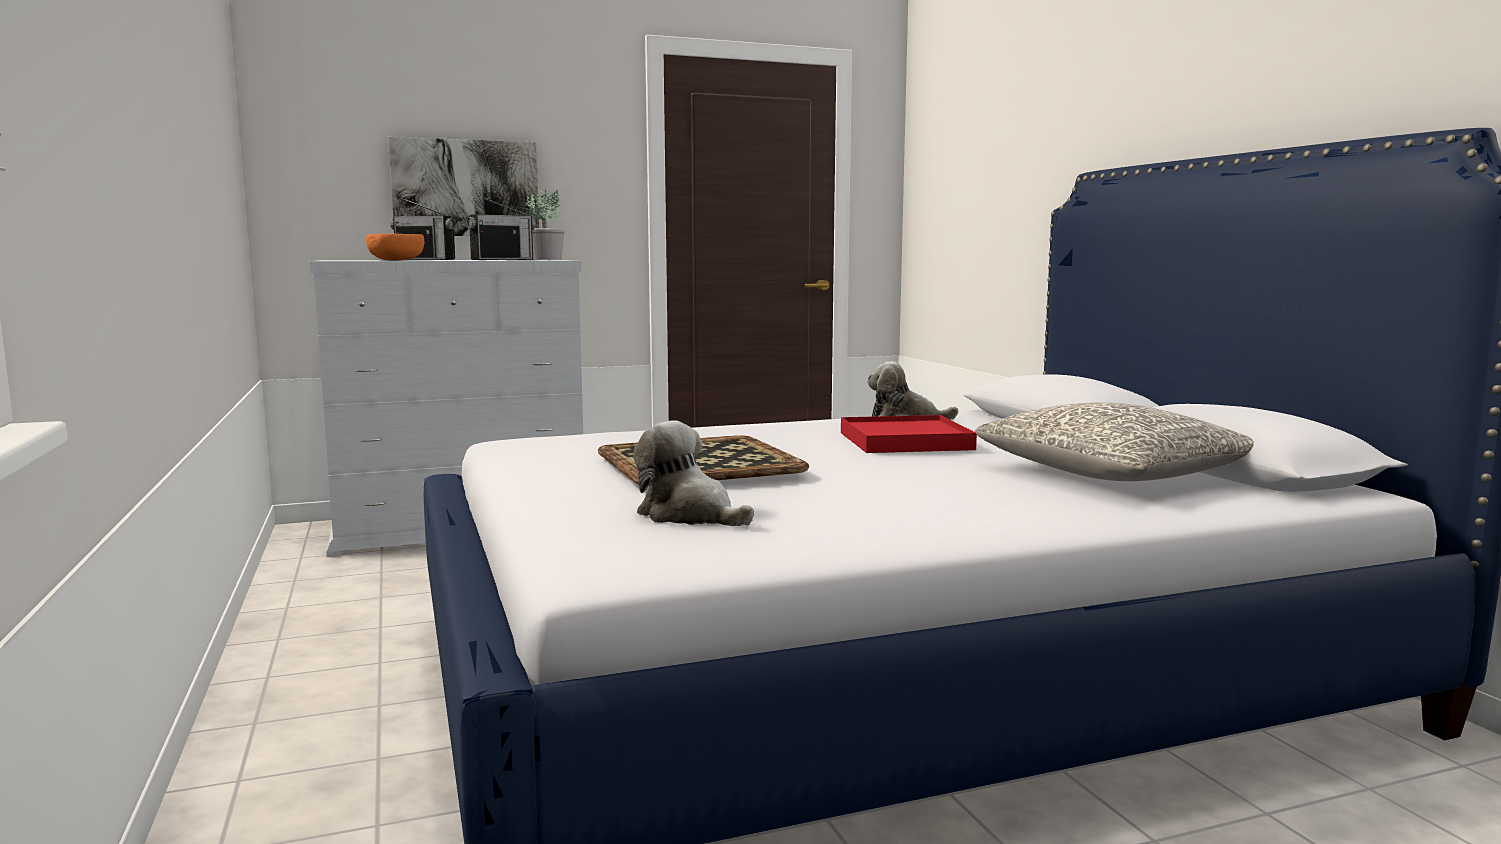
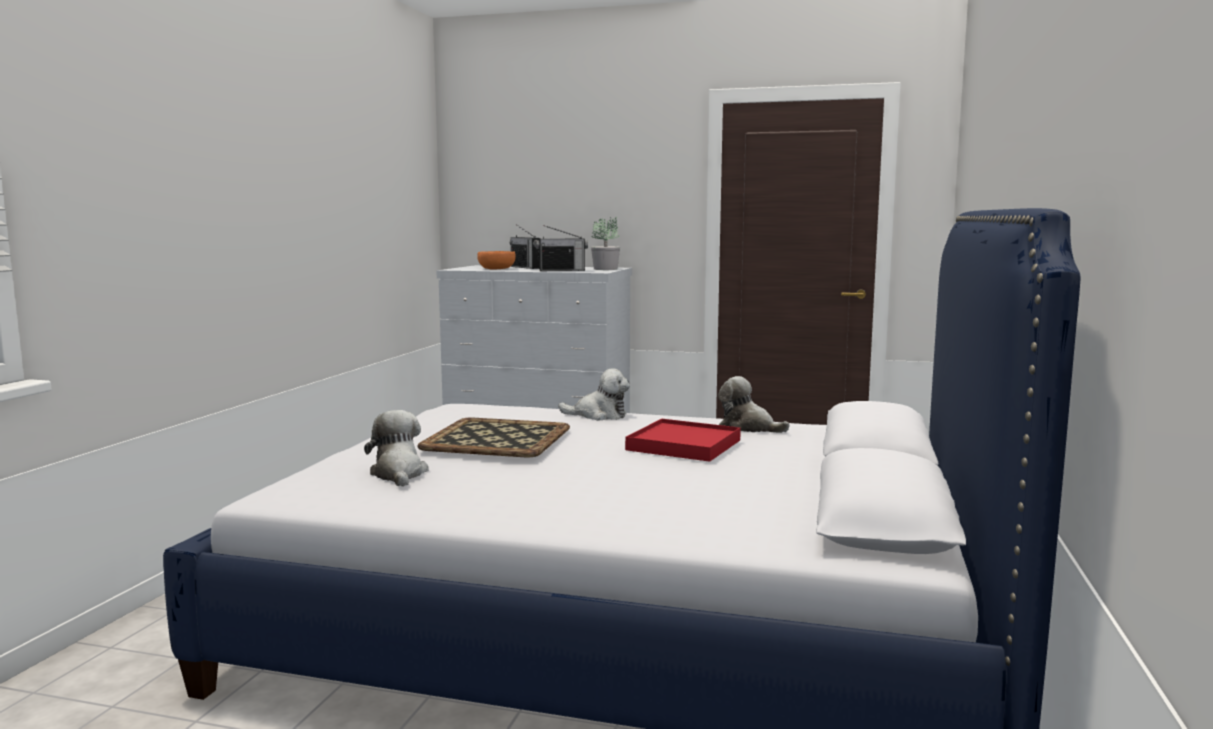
camera: 35 degrees right, 0 degrees up
picture [388,137,539,236] -> none
grey pillow [975,402,1254,481] -> none
none -> plush toy [558,368,630,421]

